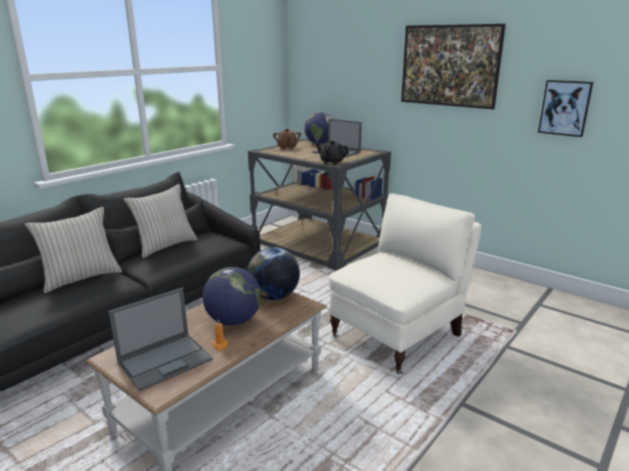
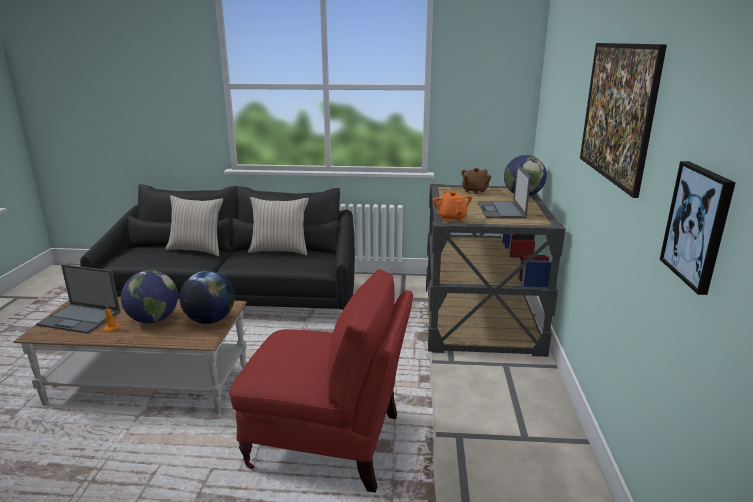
camera: 55 degrees right, 0 degrees up
black teapot [316,141,349,165] -> orange teapot [433,191,472,222]
beige armchair [329,193,481,374] -> red armchair [229,269,413,493]

